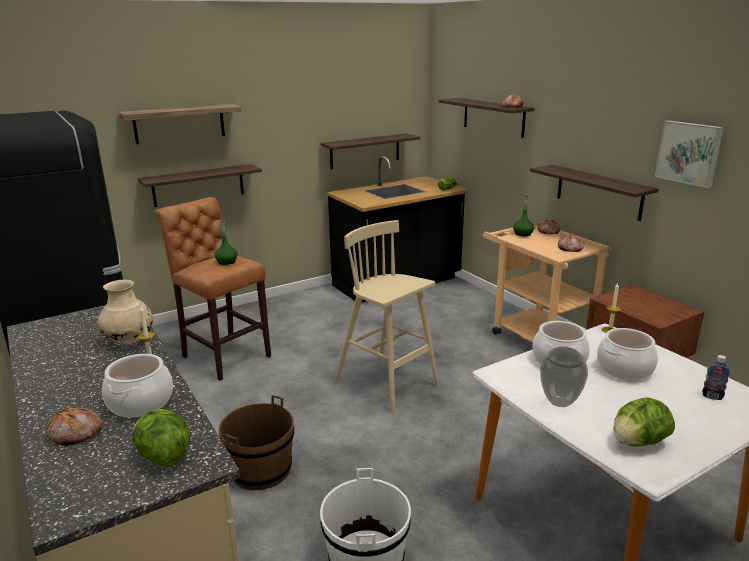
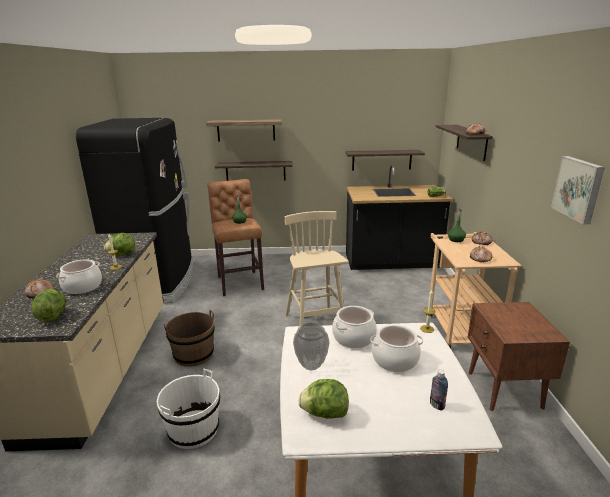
camera: 30 degrees right, 0 degrees up
beige vase [97,280,153,345] -> lettuce [104,233,135,255]
shelf [530,165,659,221] -> none

